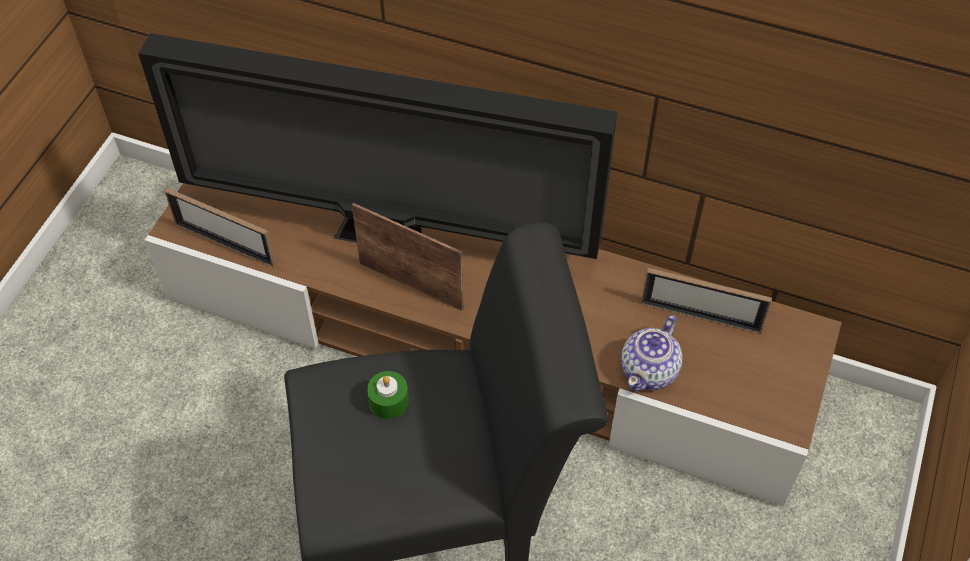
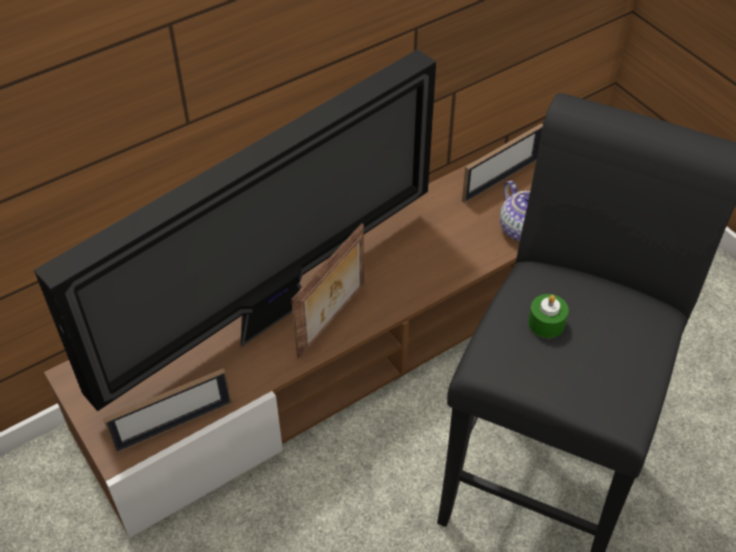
camera: 55 degrees left, 5 degrees down
picture frame [352,203,464,311] -> picture frame turned 150 degrees clockwise [291,223,364,358]

